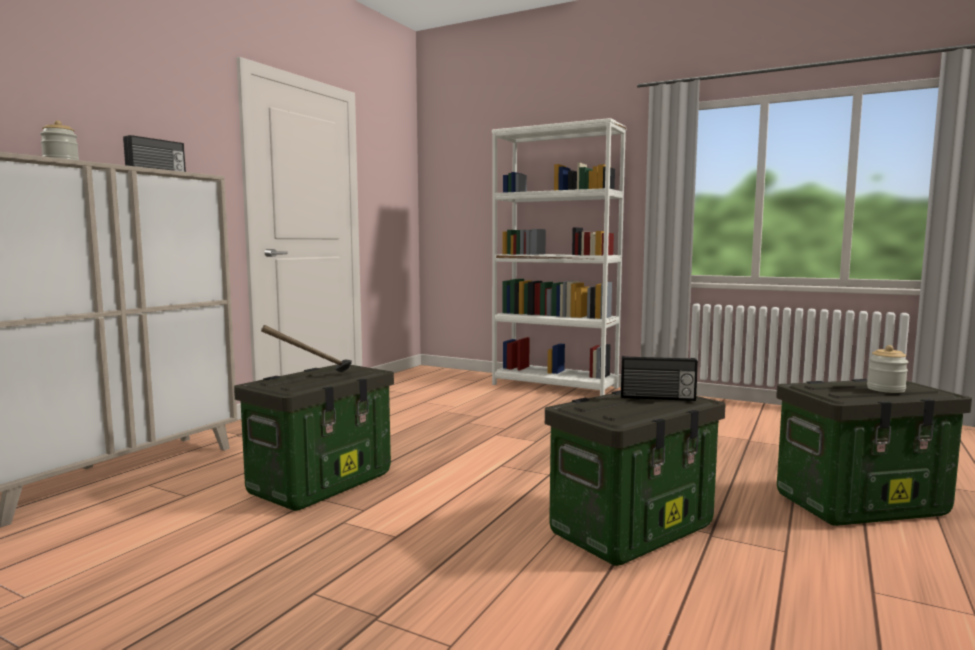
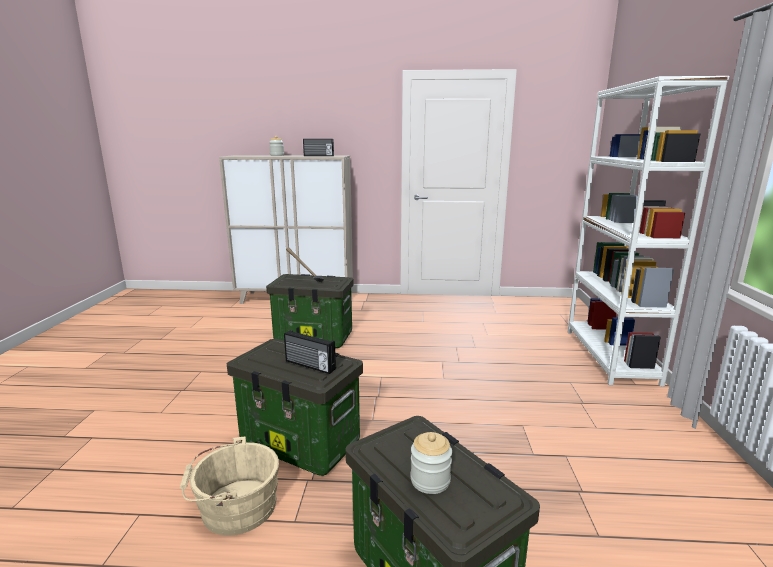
camera: 65 degrees right, 10 degrees up
radio [621,356,698,401] -> radio turned 45 degrees counterclockwise [284,330,336,374]
none -> beige bucket [180,436,279,536]

